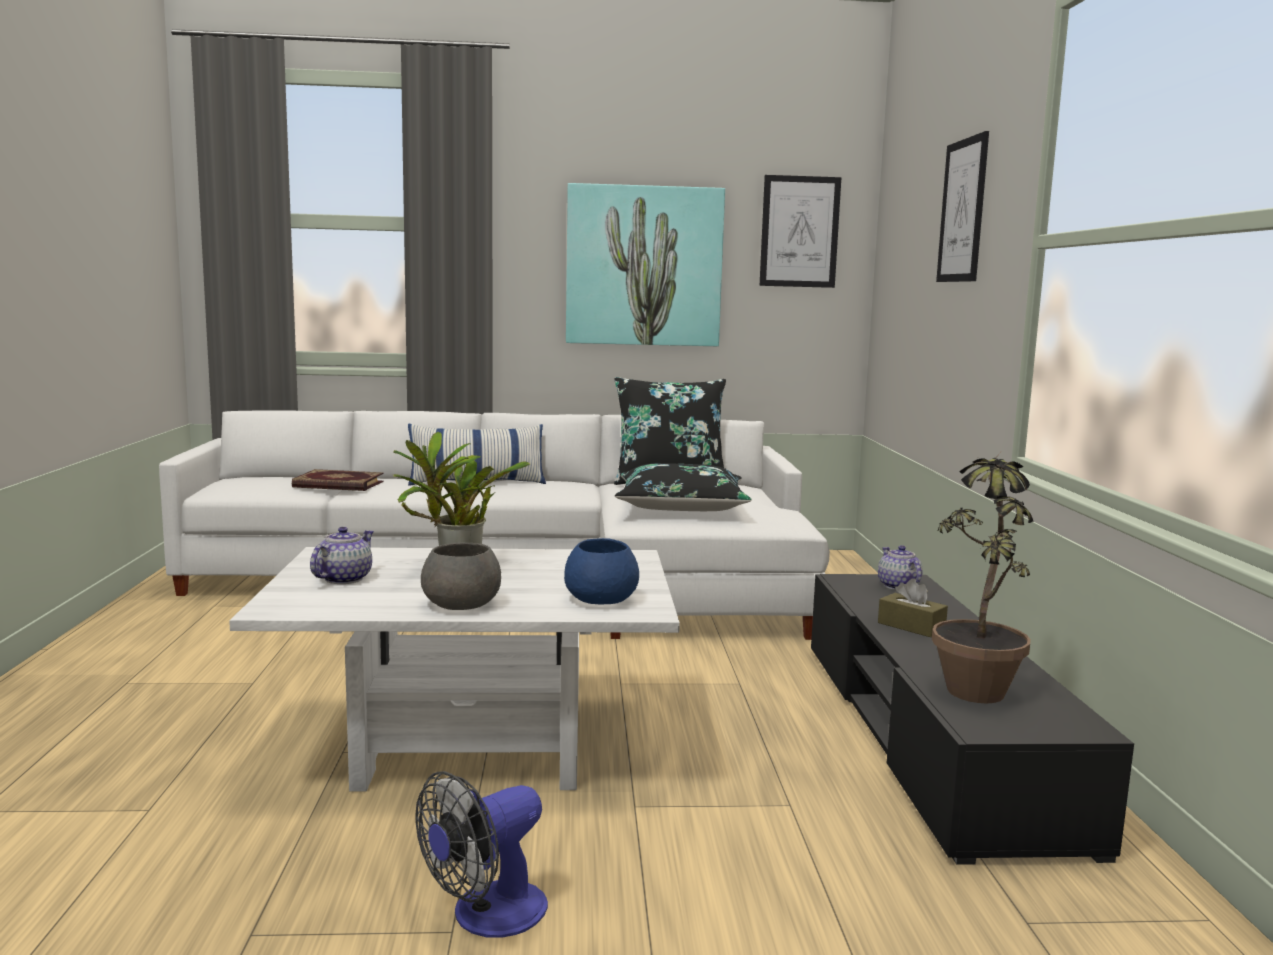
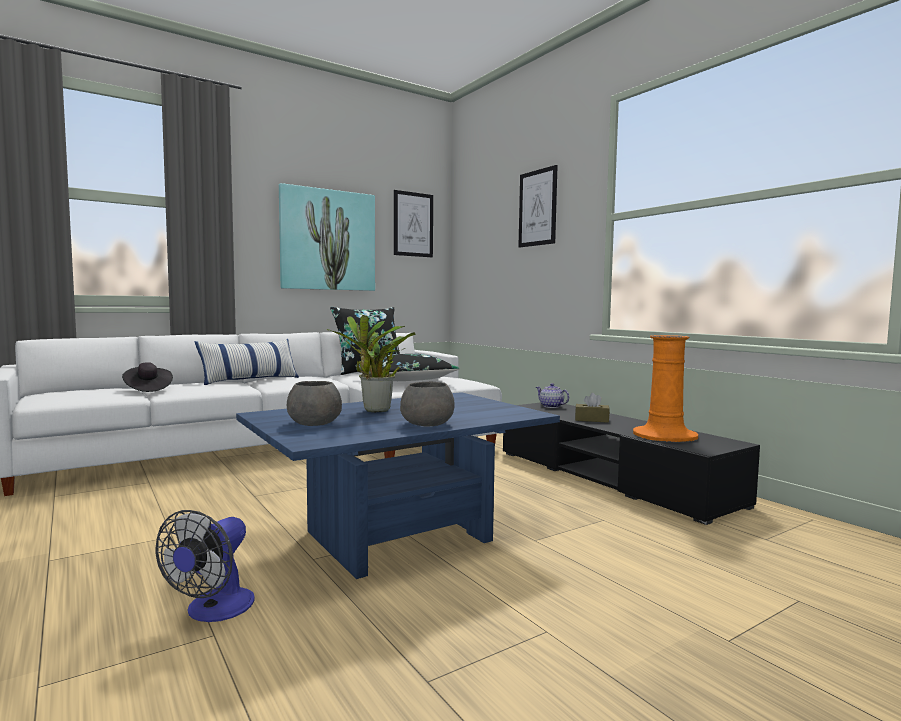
camera: 30 degrees left, 5 degrees down
white coffee table [229,547,680,792] -> blue coffee table [236,392,560,579]
book [292,469,384,491] -> black hat [122,362,173,392]
teapot [310,527,374,584] -> grey bowl [287,381,342,426]
fan [415,771,548,938] -> fan moved to [155,510,255,622]
blue bowl [564,538,639,605] -> none
potted plant [932,453,1034,703] -> orange vase [633,335,698,442]

